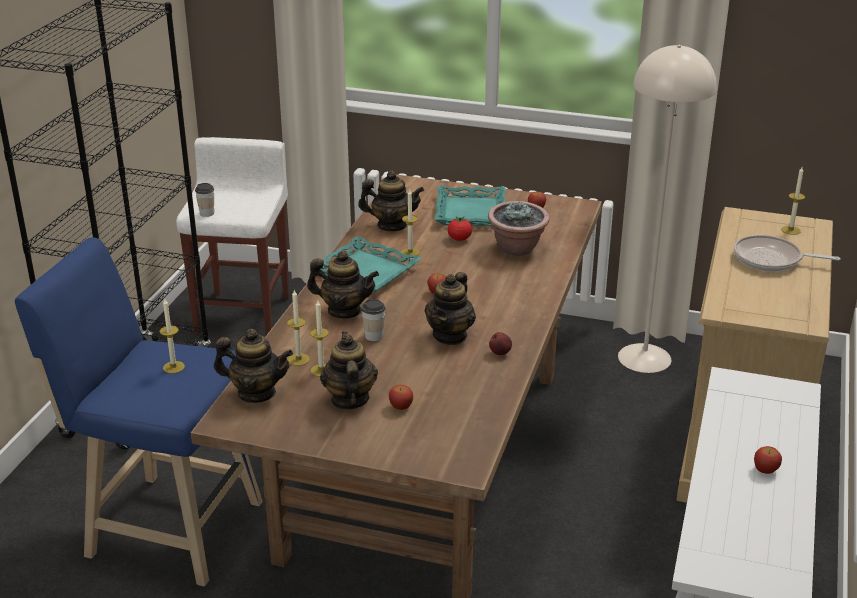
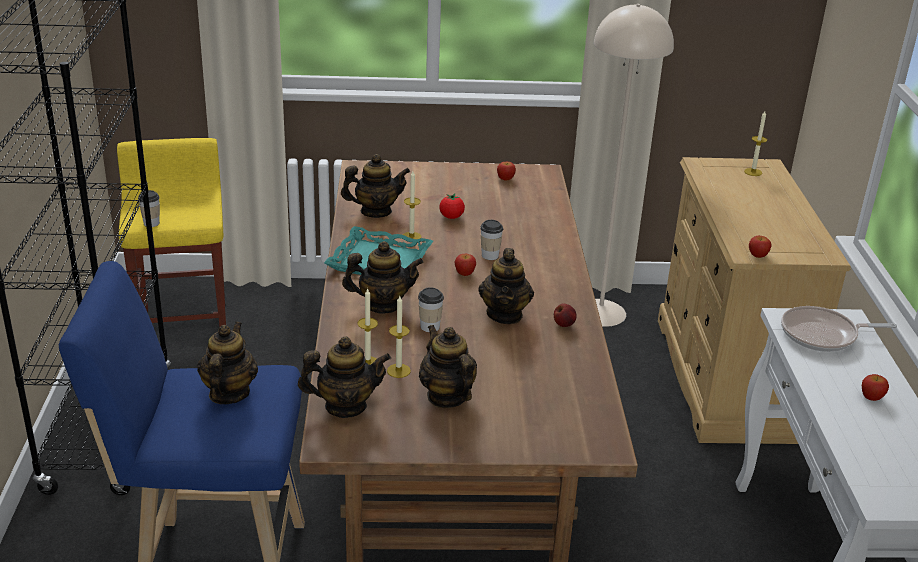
camera: 20 degrees left, 0 degrees up
candle [160,299,185,374] -> teapot [197,322,258,404]
white stool [177,137,289,335] -> yellow stool [117,138,226,327]
apple [389,385,413,410] -> apple moved to [749,236,772,258]
turquoise tray [434,185,506,226] -> none
potted plant [488,201,550,256] -> none
frying pan [734,235,841,272] -> frying pan moved to [781,306,897,352]
none -> cup [480,220,503,260]

